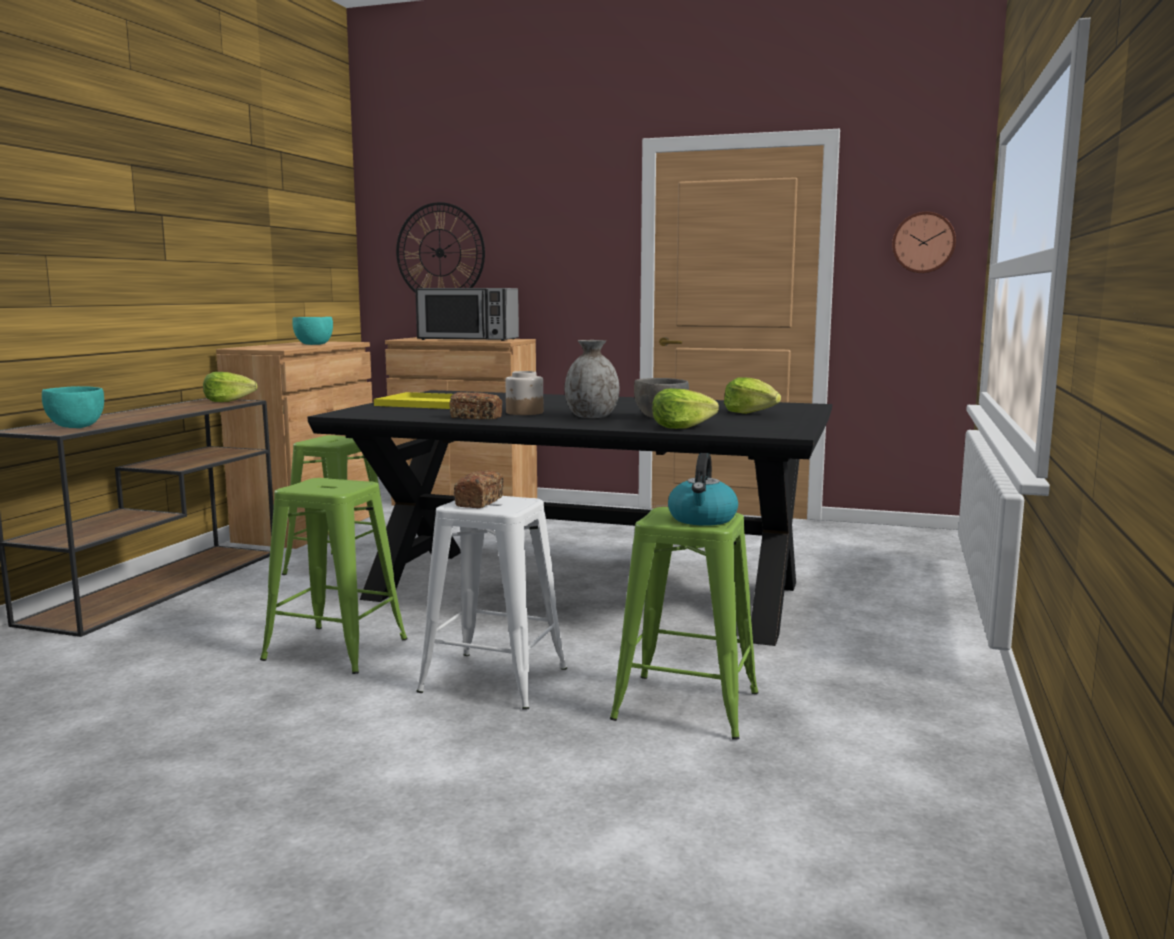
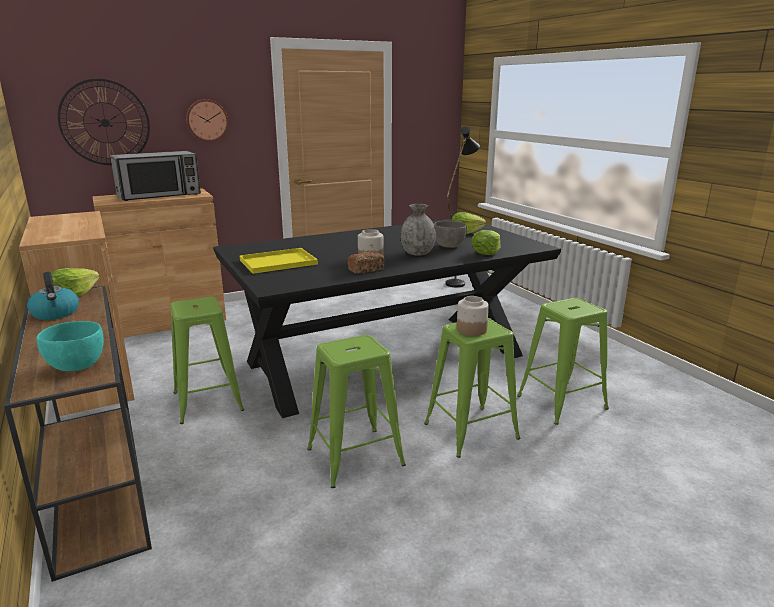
camera: 45 degrees left, 10 degrees up
turquoise bowl [292,317,333,345] -> none
white stool [416,496,567,710] -> green stool [424,318,520,458]
bread [454,471,504,508] -> jar [457,296,489,336]
kettle [668,453,738,526] -> kettle moved to [27,272,79,320]
wall clock [892,212,956,273] -> wall clock moved to [186,99,228,142]
none -> black floor lamp [446,126,480,287]

